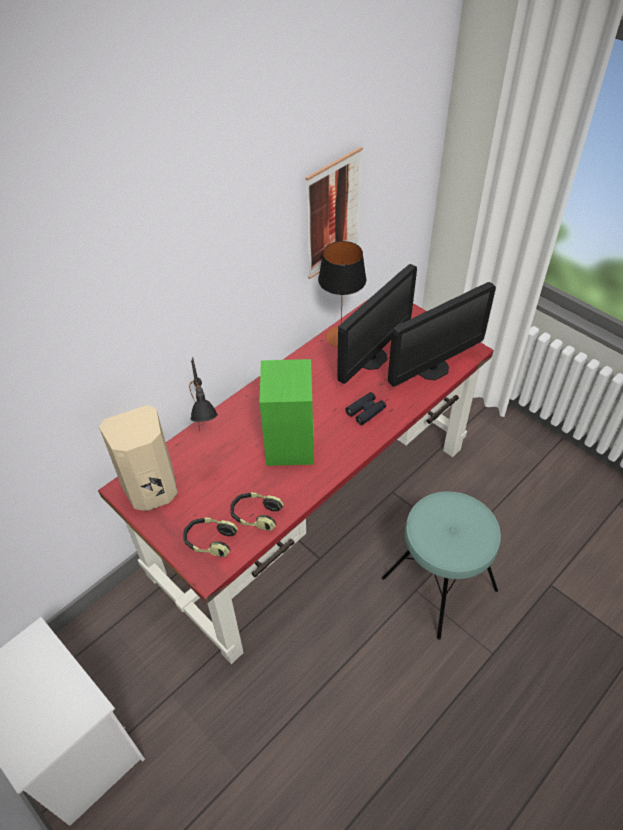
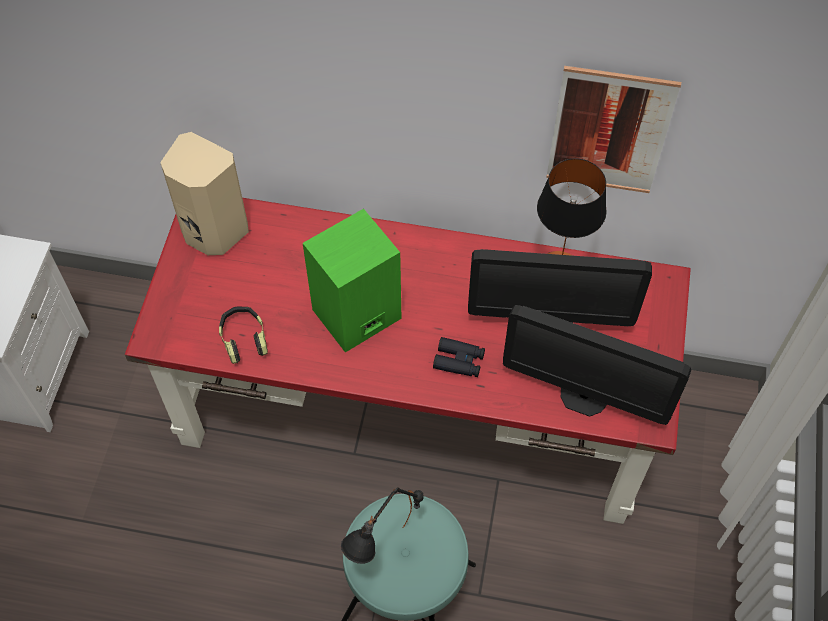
camera: 55 degrees right, 10 degrees up
headphones [183,517,238,557] -> none
black table lamp [189,357,218,432] -> black table lamp moved to [341,487,424,564]

